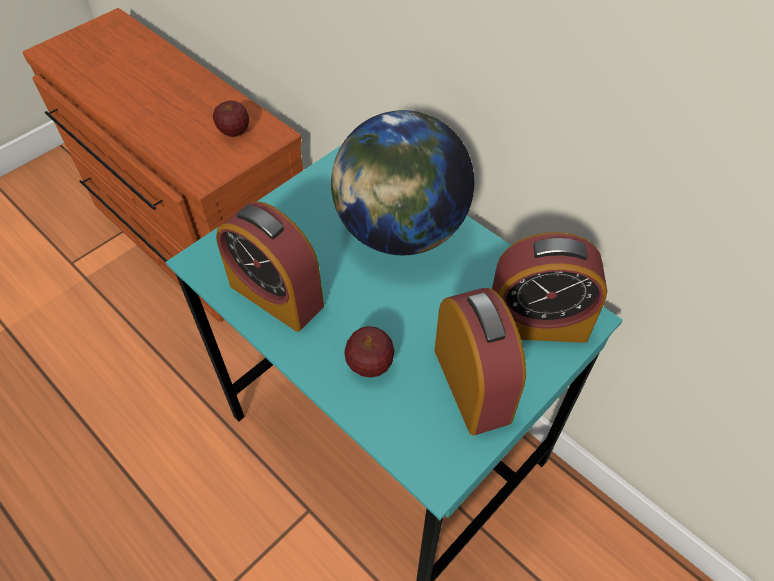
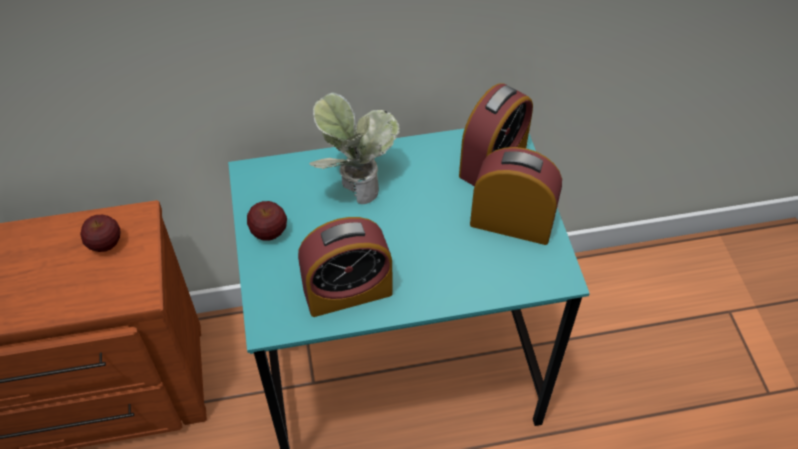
camera: 55 degrees left, 0 degrees up
globe [331,110,474,255] -> potted plant [309,93,399,204]
apple [344,326,394,377] -> apple moved to [247,201,287,241]

